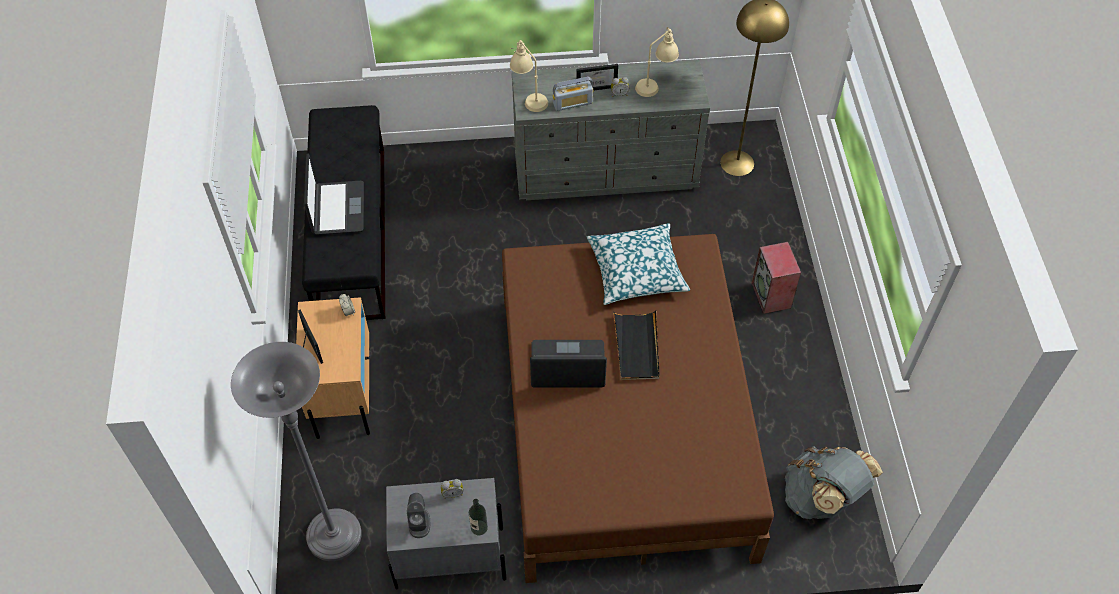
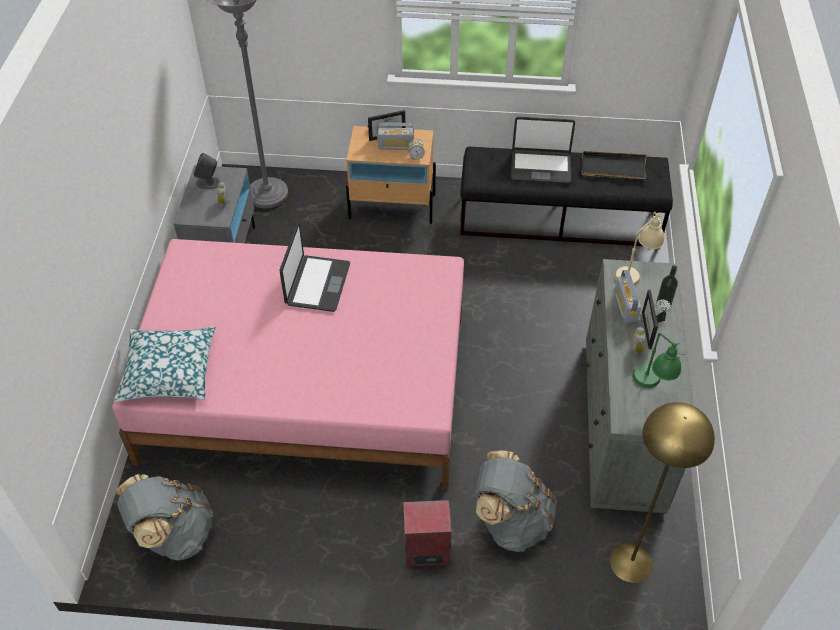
camera: 100 degrees right, 5 degrees down
bottle [469,499,488,535] -> bottle moved to [656,265,678,311]
brown bed [502,234,774,583] -> pink bed [112,239,464,489]
pillow [587,223,690,305] -> pillow moved to [114,326,216,402]
black tray [613,311,660,380] -> black tray moved to [582,151,647,179]
beige table lamp [635,27,679,97] -> green table lamp [632,333,685,388]
none -> radio [377,123,414,150]
none -> grey backpack [475,450,557,552]

